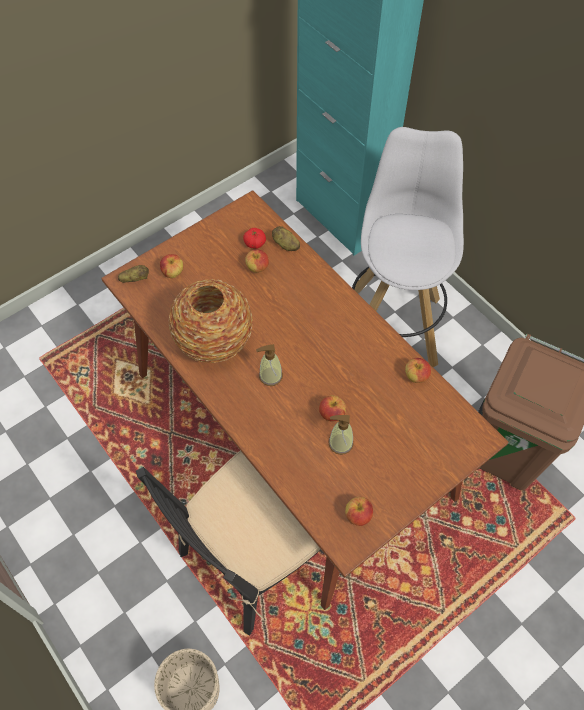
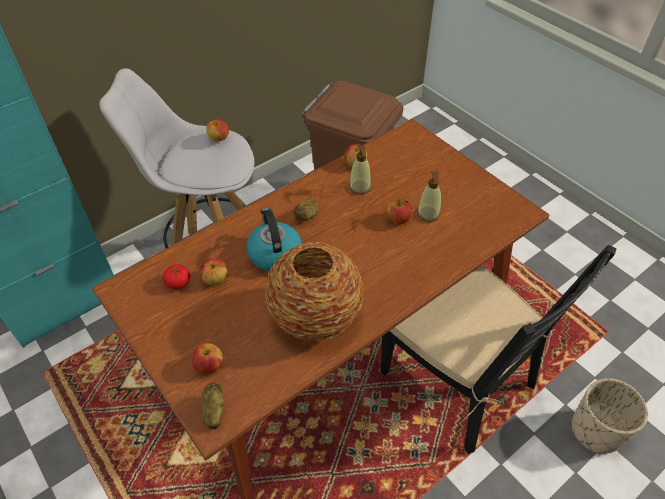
camera: 90 degrees left, 10 degrees down
soap dispenser [256,344,283,386] -> soap dispenser moved to [349,145,371,195]
potato [272,226,300,251] -> potato moved to [294,199,318,221]
apple [345,497,373,526] -> apple moved to [206,119,229,142]
none -> kettle [246,208,302,271]

